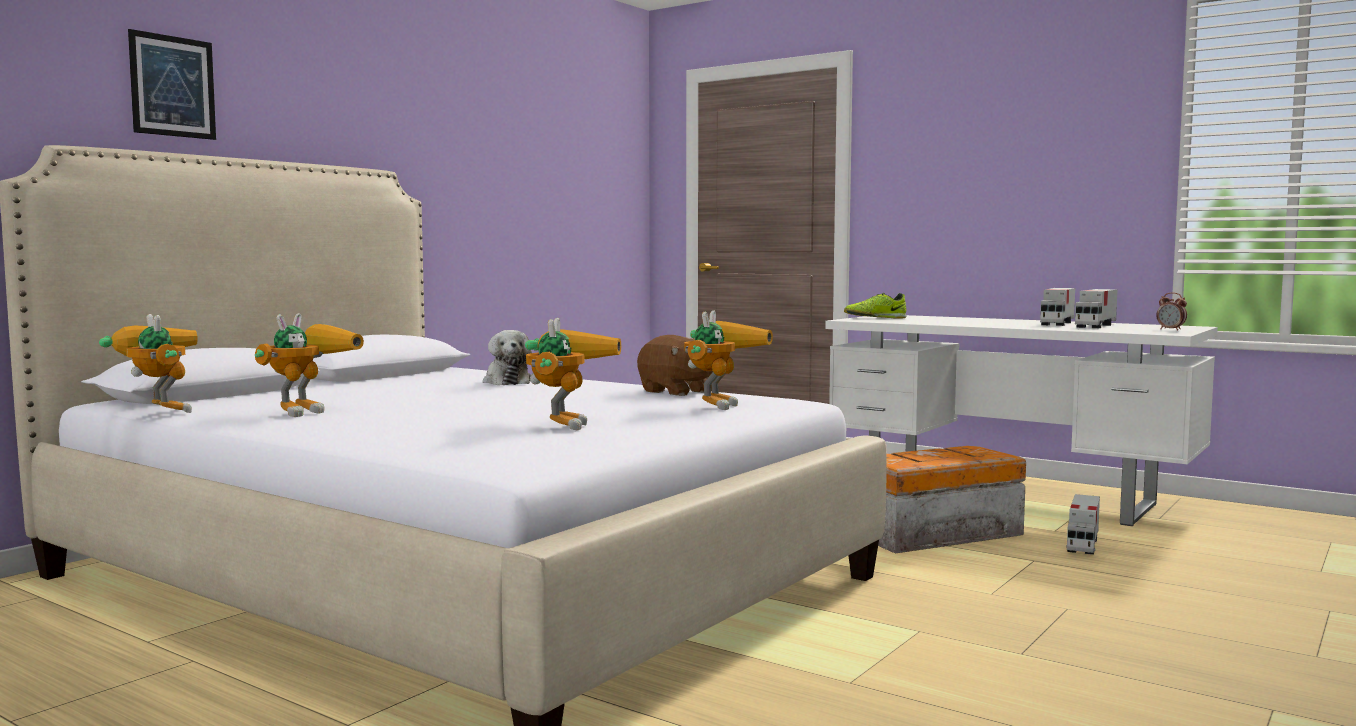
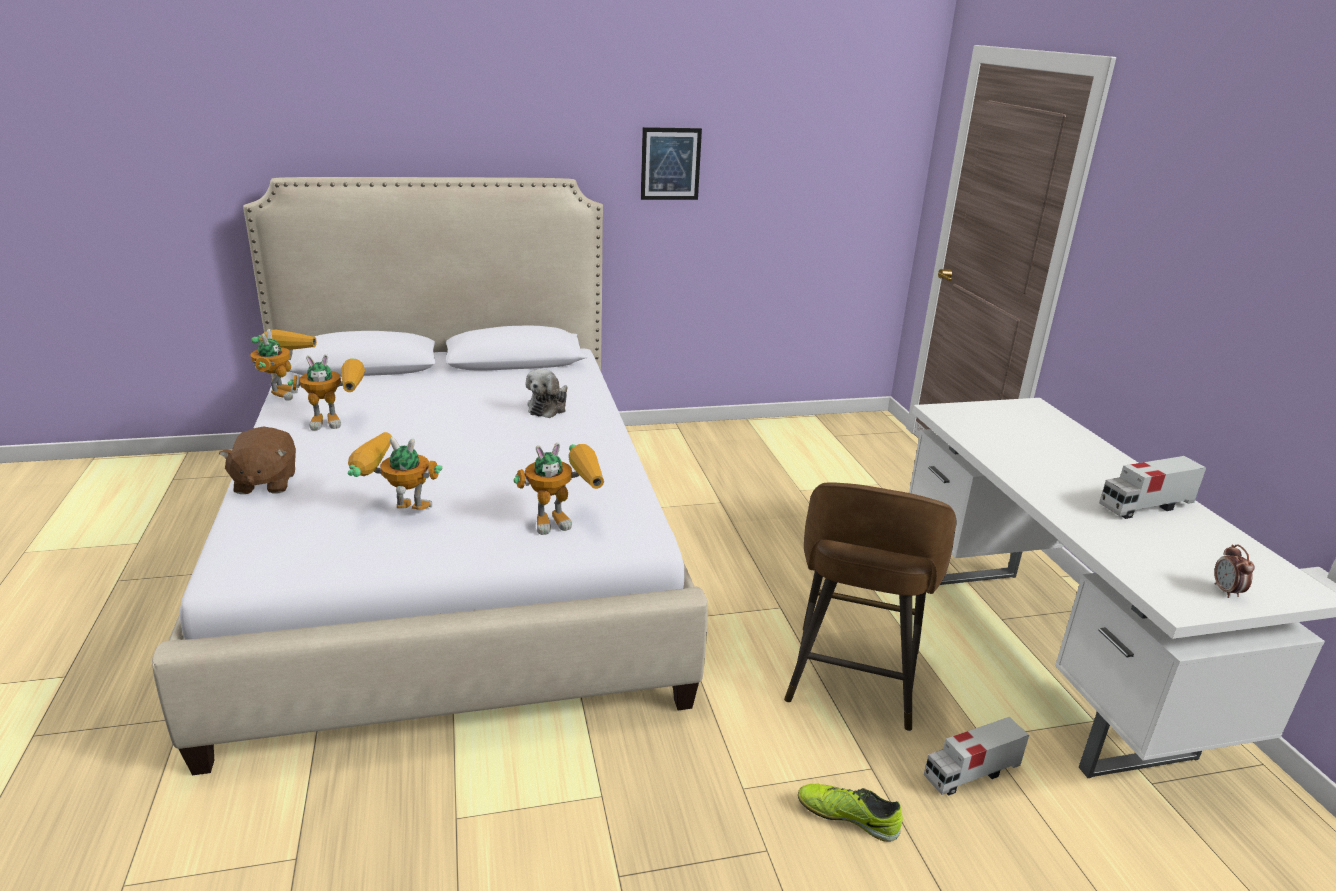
camera: 40 degrees right, 20 degrees up
picture [128,29,216,140] -> picture moved to [641,127,702,200]
toy robot [525,318,621,430] -> toy robot turned 135 degrees counterclockwise [348,432,442,510]
brown plush toy [637,335,713,396] -> brown plush toy moved to [219,427,296,494]
shoe [844,293,906,319] -> shoe moved to [798,784,903,842]
storage box [878,446,1026,553] -> brown stool [784,482,957,731]
toy truck [1075,289,1117,328] -> none

